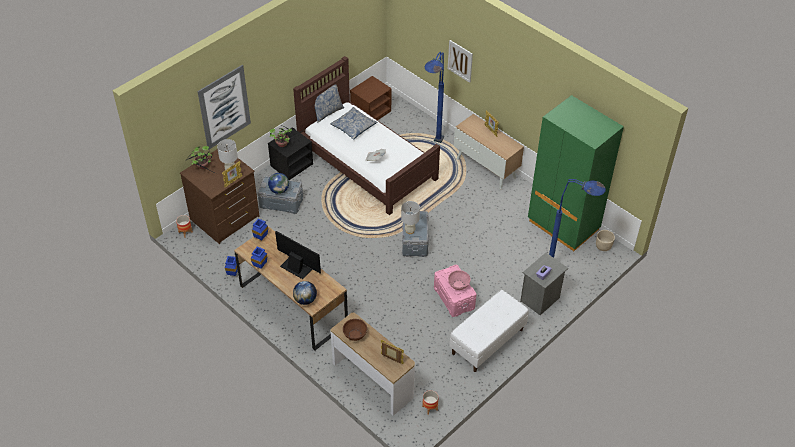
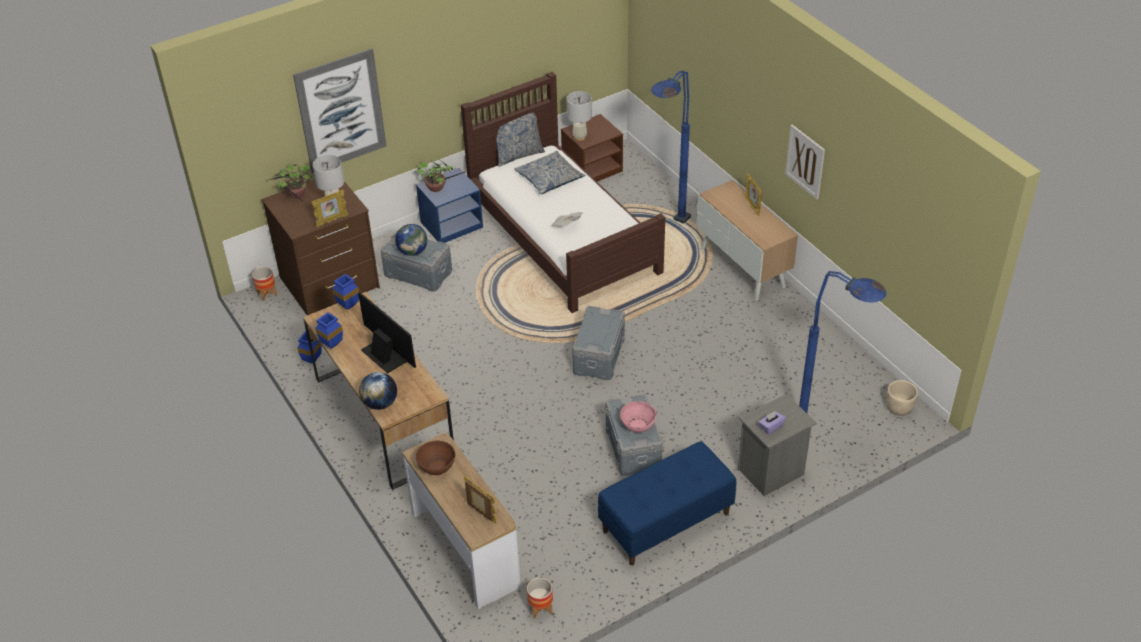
camera: 15 degrees right, 5 degrees down
black nightstand [268,127,313,180] -> blue nightstand [416,168,483,243]
white table lamp [401,201,420,234] -> white table lamp moved to [566,91,592,141]
pink storage box [434,264,476,317] -> grey storage box [606,394,663,476]
picture [448,40,473,83] -> picture moved to [785,125,825,199]
white bench [450,290,529,372] -> blue bench [598,441,736,566]
green wardrobe [528,95,624,251] -> none

